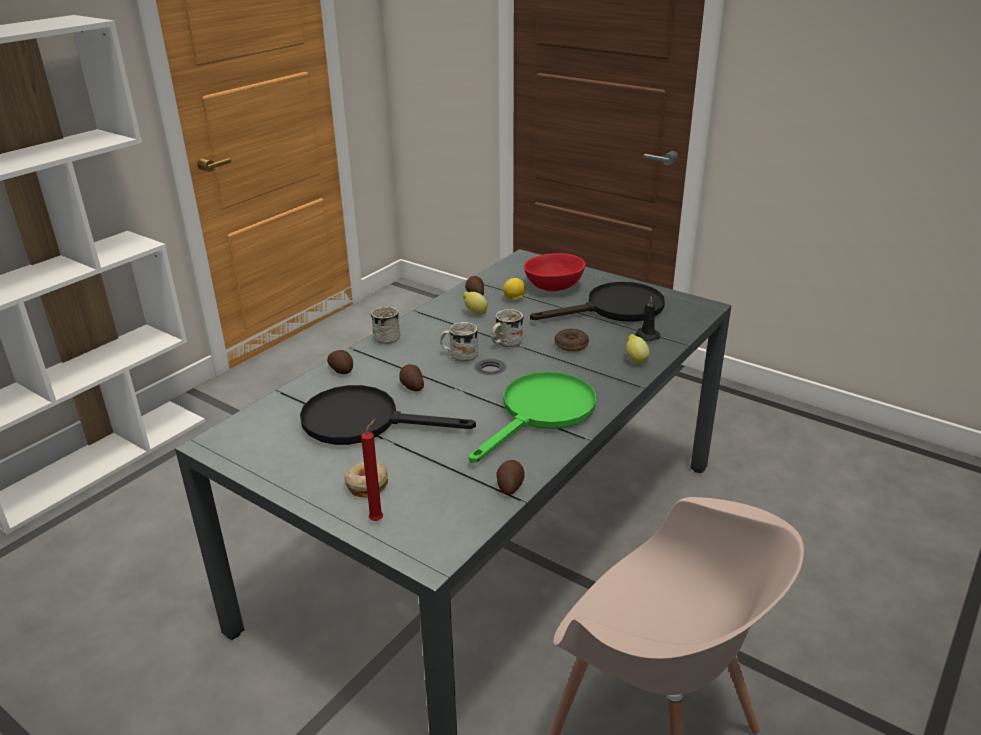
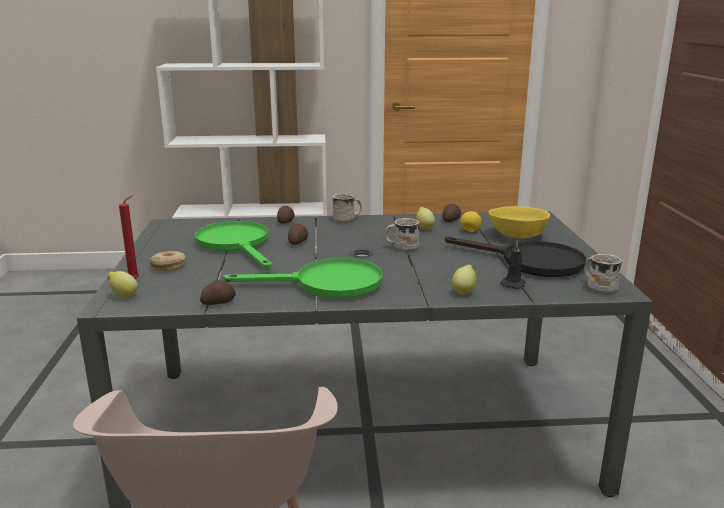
camera: 50 degrees right, 10 degrees down
black frying pan [300,385,476,445] -> green frying pan [195,221,272,269]
white mug [440,322,478,362] -> white mug moved to [584,254,622,293]
red bowl [524,253,586,291] -> yellow bowl [489,206,550,238]
donut [555,329,589,352] -> none
none -> lemon [107,271,138,298]

